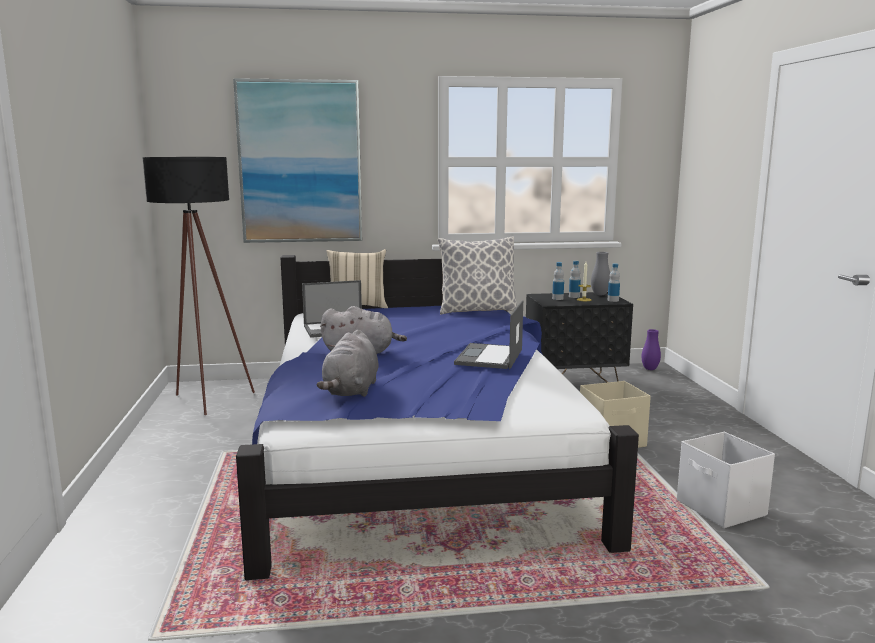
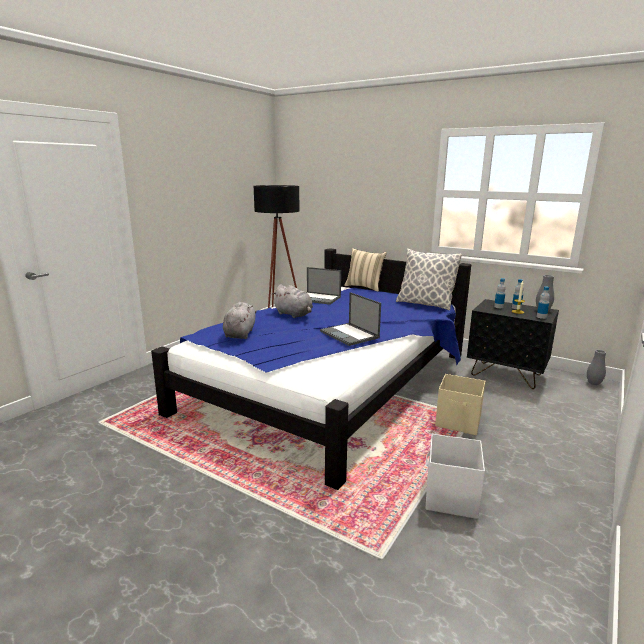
camera: 40 degrees right, 5 degrees up
picture [233,78,362,243] -> none
grey plush toy [317,330,379,397] -> grey plush toy turned 135 degrees clockwise [223,302,257,339]
laptop [454,300,523,369] -> laptop turned 90 degrees counterclockwise [320,292,381,346]
purple vase [642,329,661,370] -> grey vase [587,350,606,385]

